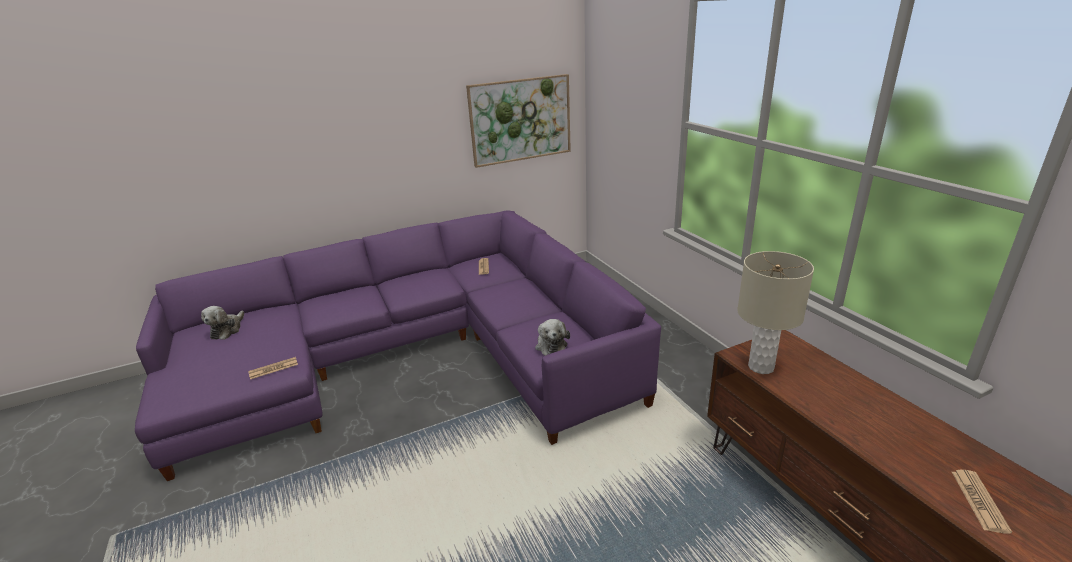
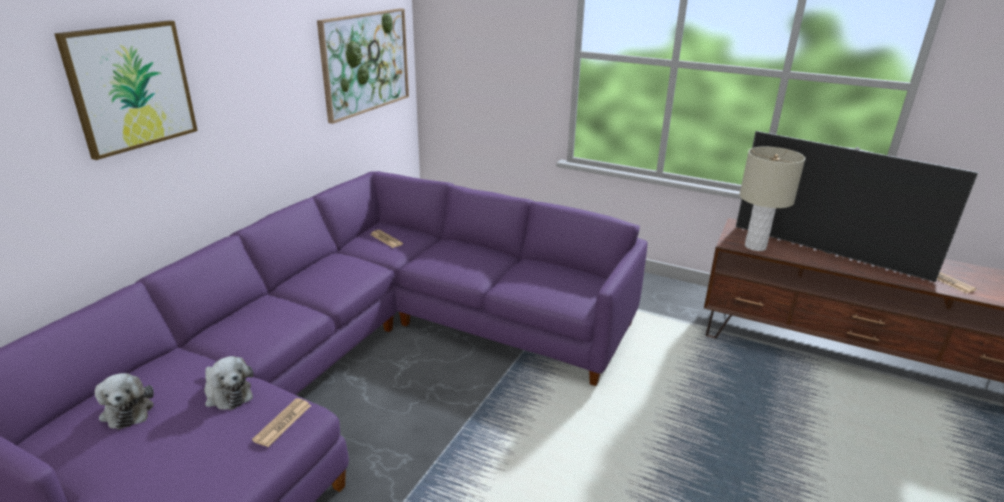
camera: 40 degrees left, 0 degrees up
plush toy [535,319,570,355] -> plush toy moved to [204,356,254,410]
none -> picture [54,20,198,160]
none -> television [736,131,978,282]

